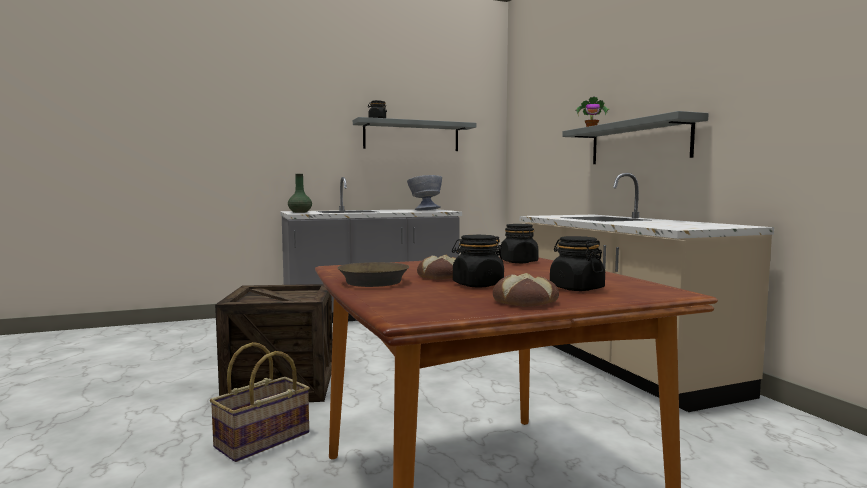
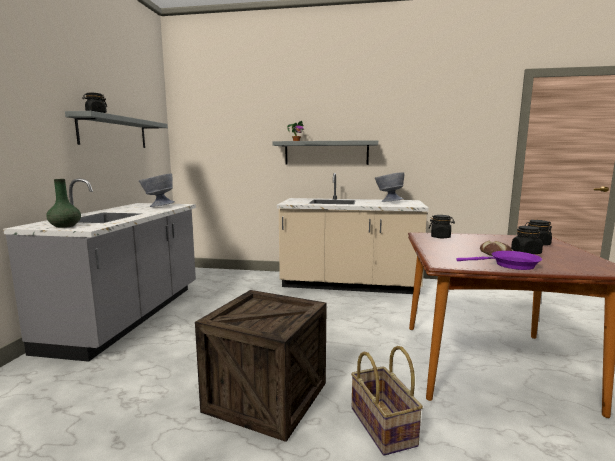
camera: 60 degrees left, 5 degrees up
brown frying pan [338,262,409,287] -> purple frying pan [456,251,542,270]
bread [493,273,559,307] -> none
none -> grey bowl [375,172,404,202]

